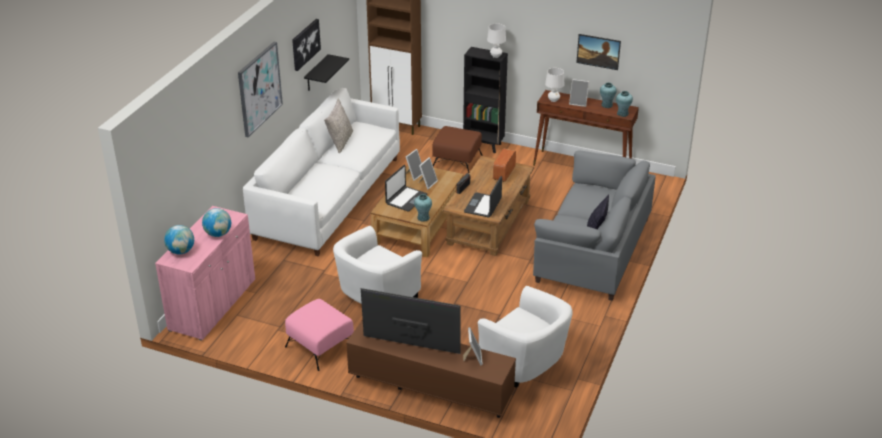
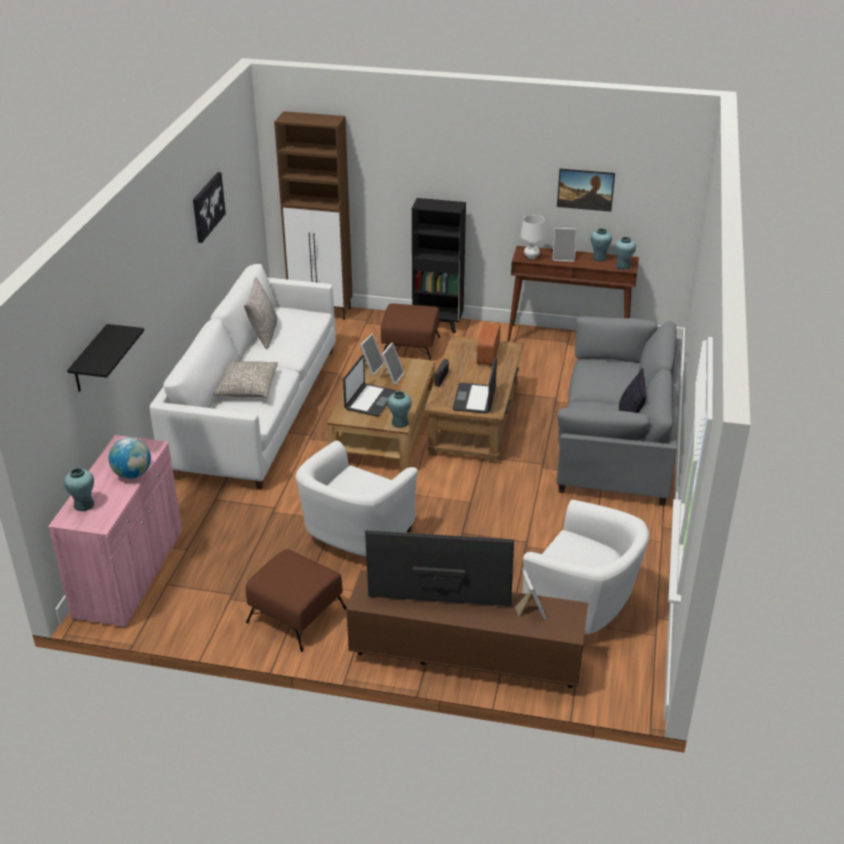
camera: 10 degrees left, 0 degrees up
globe [164,225,194,254] -> turquoise vase [64,468,94,511]
picture [238,42,283,137] -> none
pink ottoman [285,299,354,371] -> brown ottoman [246,549,346,652]
black shelf [304,54,349,91] -> black shelf moved to [67,324,144,392]
white table lamp [487,23,506,58] -> none
none -> grey pillow [213,361,278,398]

